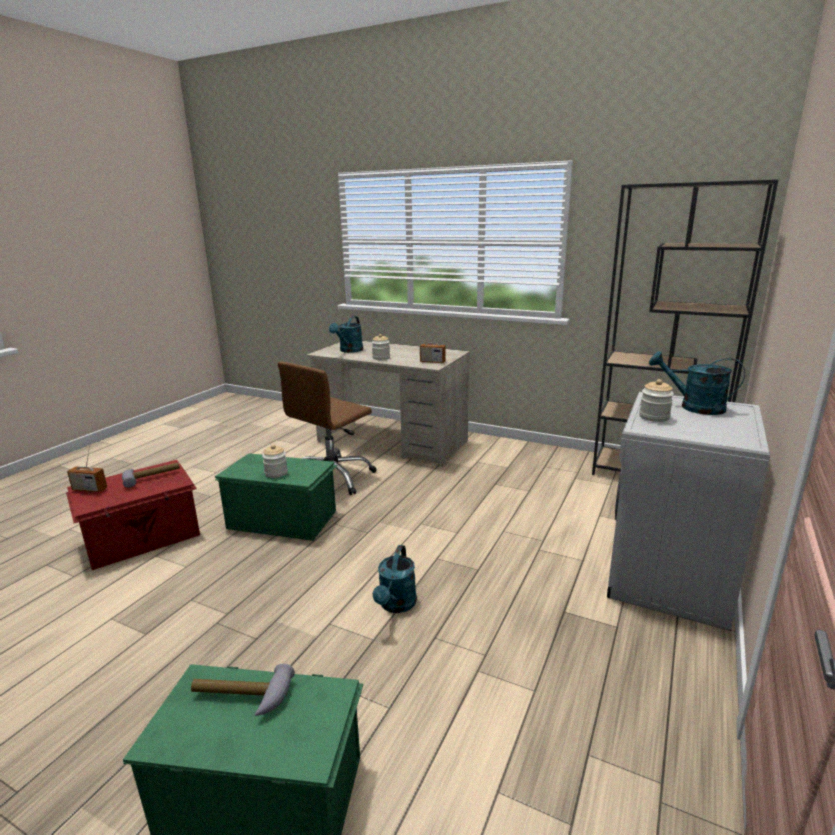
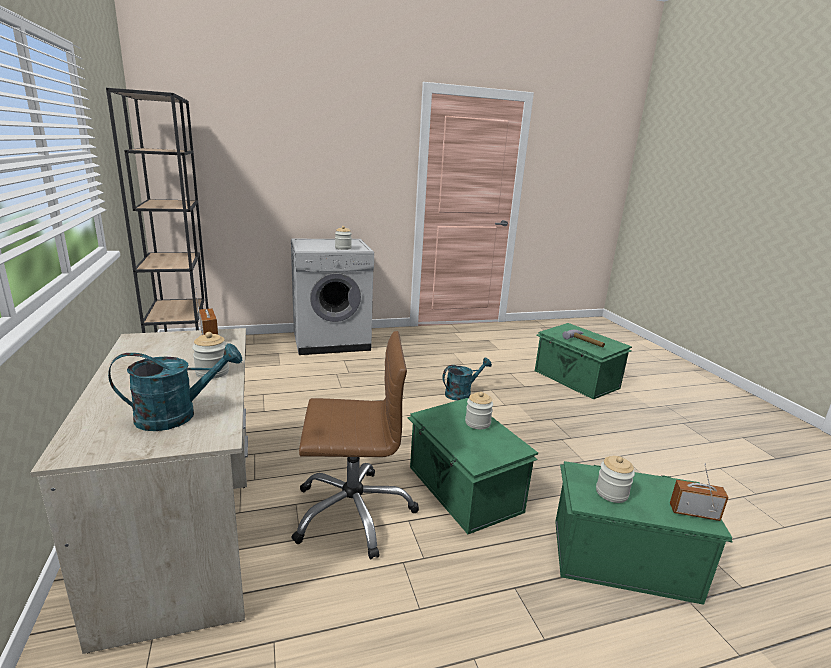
camera: 135 degrees left, 0 degrees up
red storage box [66,460,200,570] -> green storage box [555,461,733,605]
radio [67,445,107,492] -> radio turned 45 degrees counterclockwise [670,464,729,521]
hammer [122,463,180,488] -> jar [596,456,635,503]
turquoise watering can [649,351,745,415] -> none

